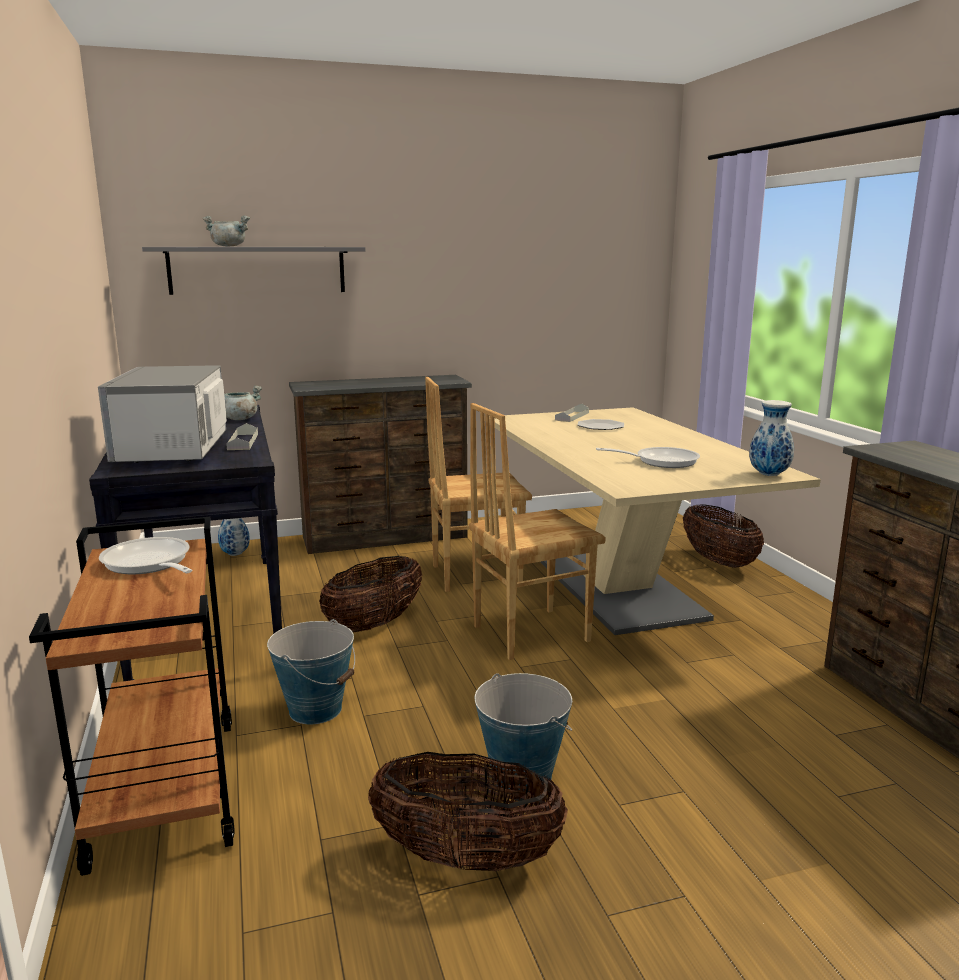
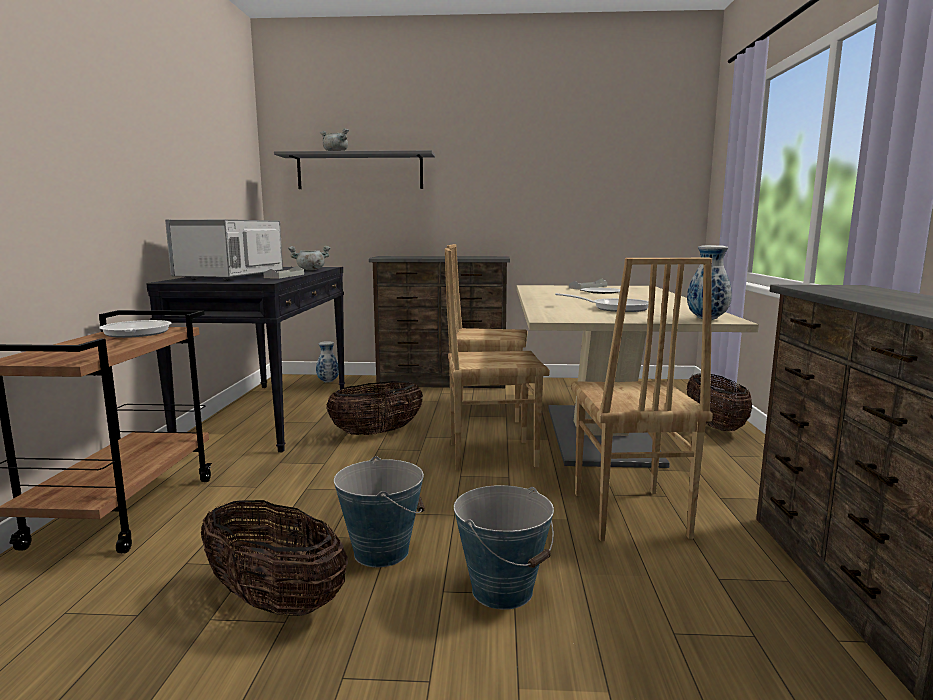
camera: 20 degrees right, 5 degrees down
bucket [267,619,355,724] -> bucket moved to [454,485,554,610]
none -> brown chair [571,258,713,541]

